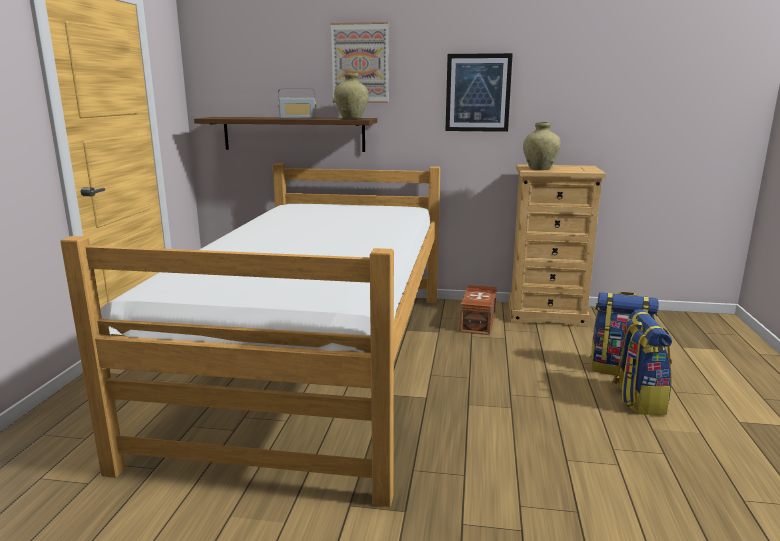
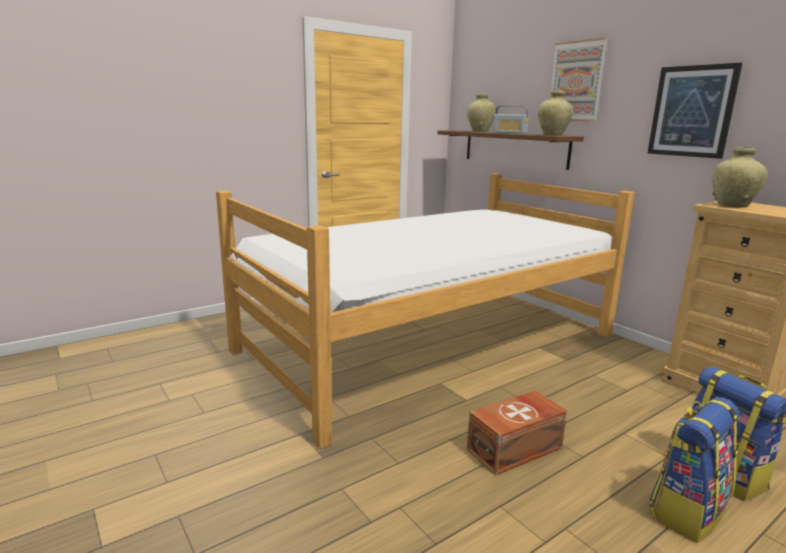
camera: 45 degrees right, 0 degrees up
brown storage box [460,285,497,335] -> brown storage box moved to [467,391,567,476]
none -> beige vase [467,93,496,132]

